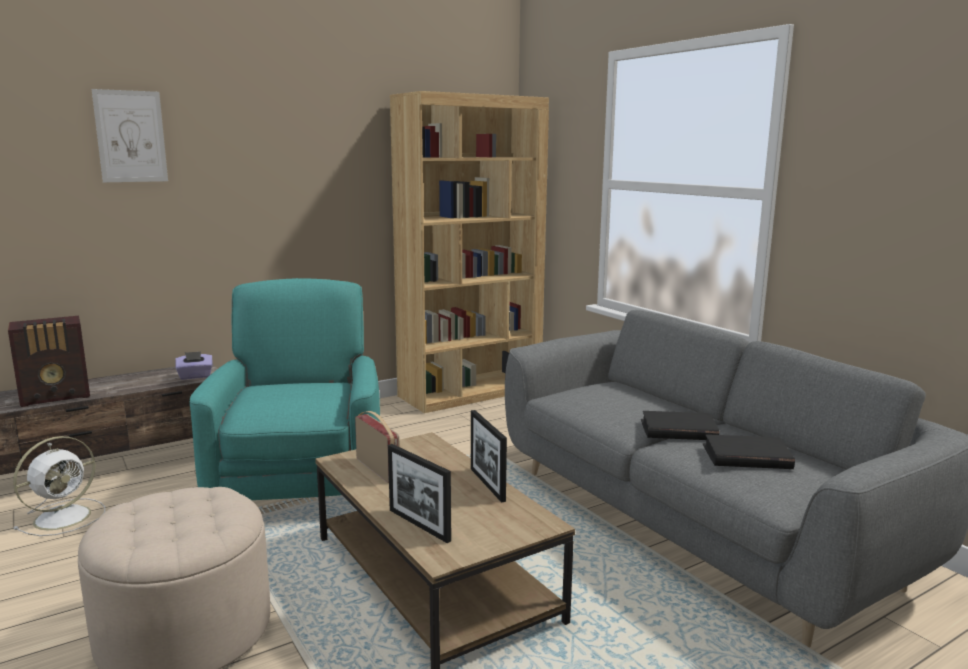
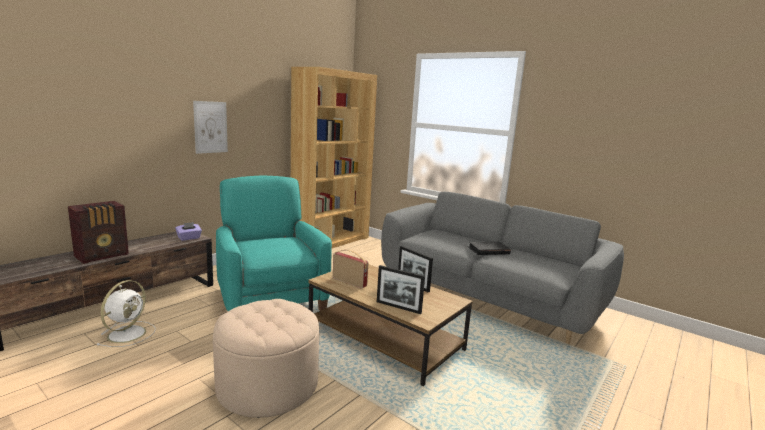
camera: 20 degrees left, 0 degrees up
picture [92,89,168,182] -> picture moved to [193,101,228,154]
black book [703,434,795,469] -> none

